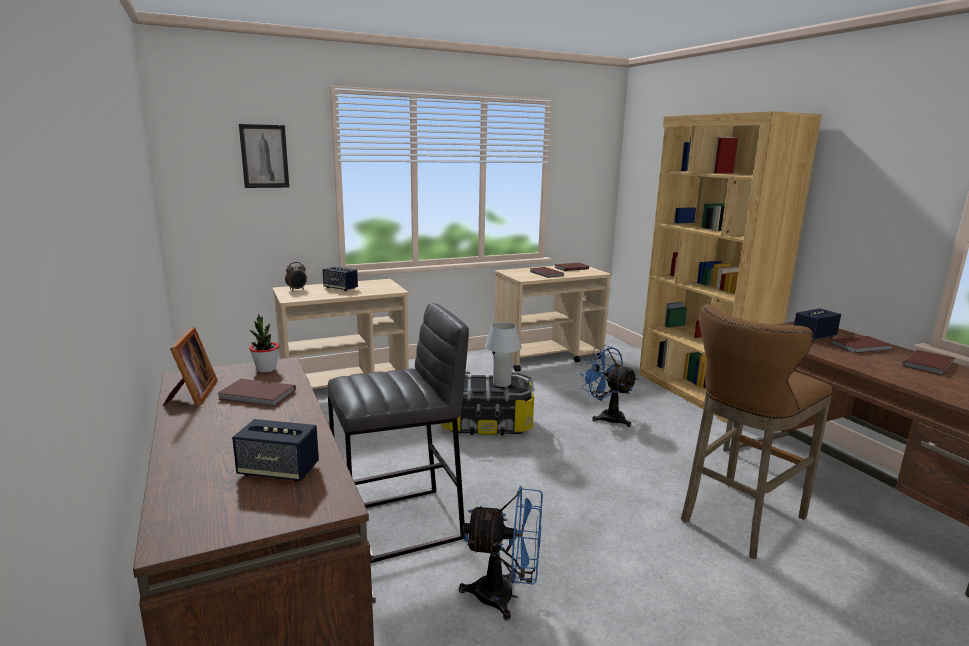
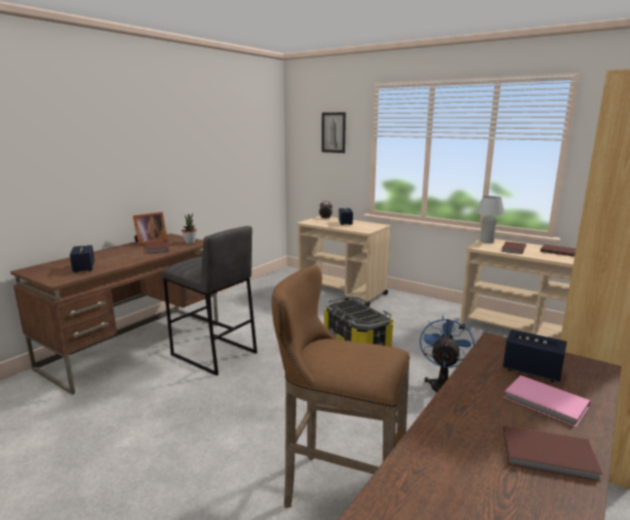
camera: 60 degrees right, 0 degrees up
blue fan [459,486,543,621] -> none
white table lamp [485,322,522,387] -> white table lamp moved to [476,196,505,243]
brown book [830,336,892,354] -> pink book [504,375,590,427]

